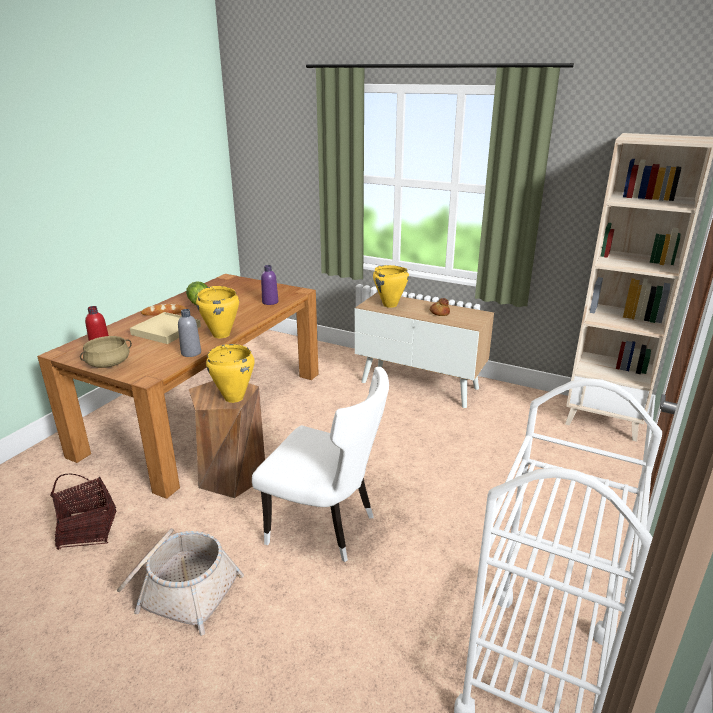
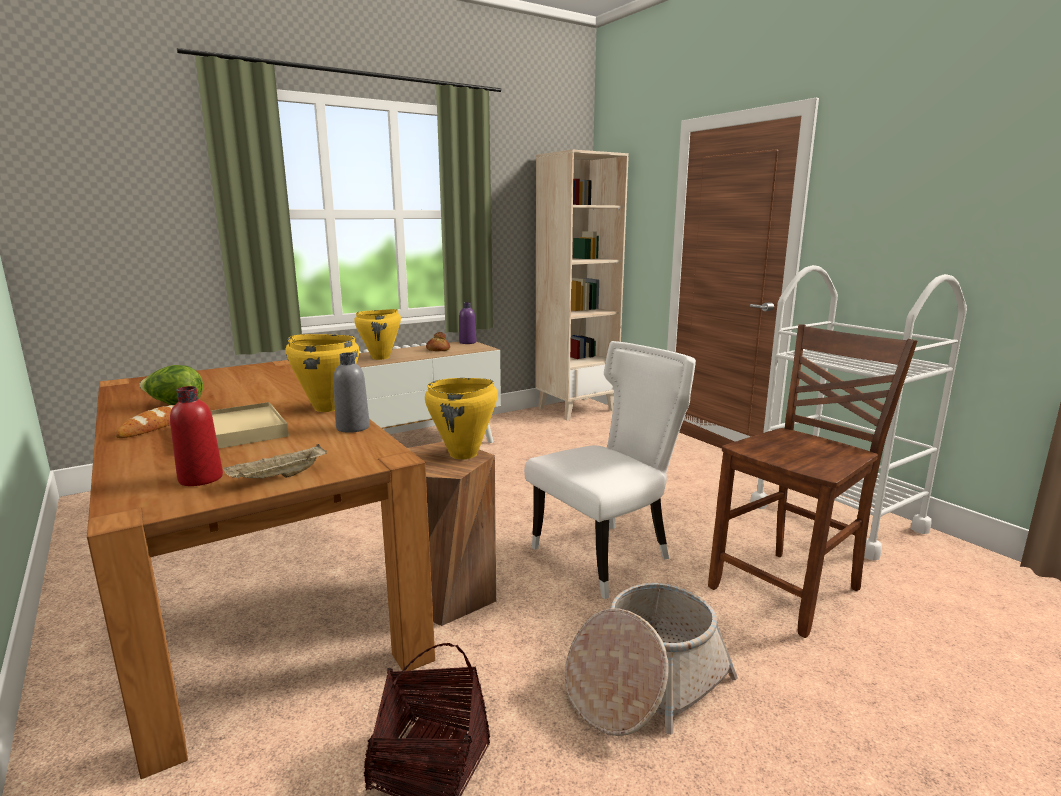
camera: 60 degrees left, 10 degrees down
beige cooking pot [80,336,132,368] -> beige tray [223,444,327,479]
purple bottle [261,265,278,305] -> purple bottle moved to [459,302,476,344]
none -> brown chair [708,324,917,638]

